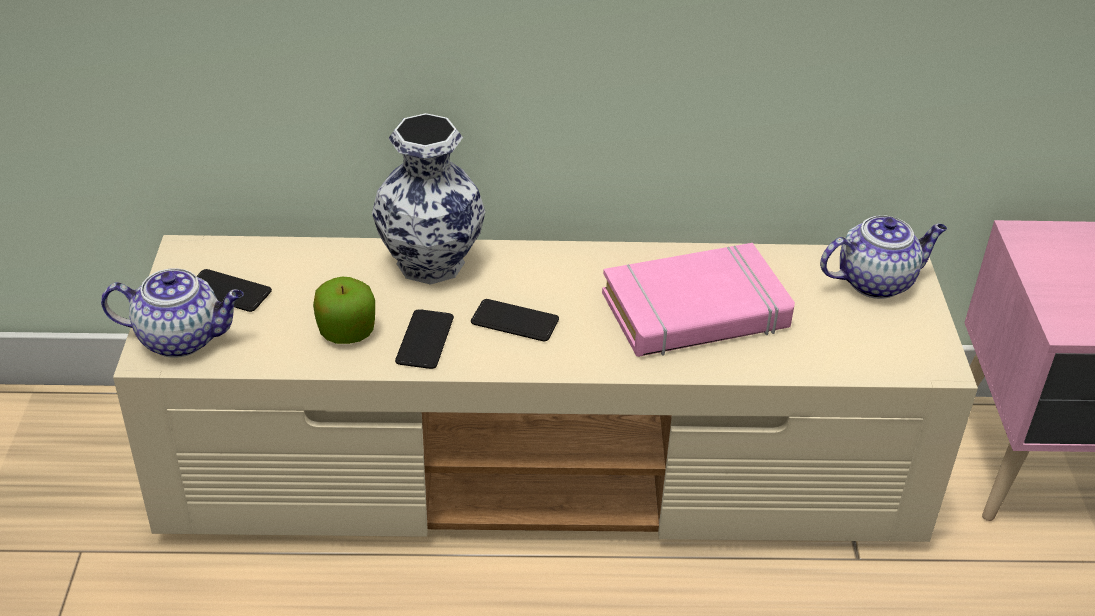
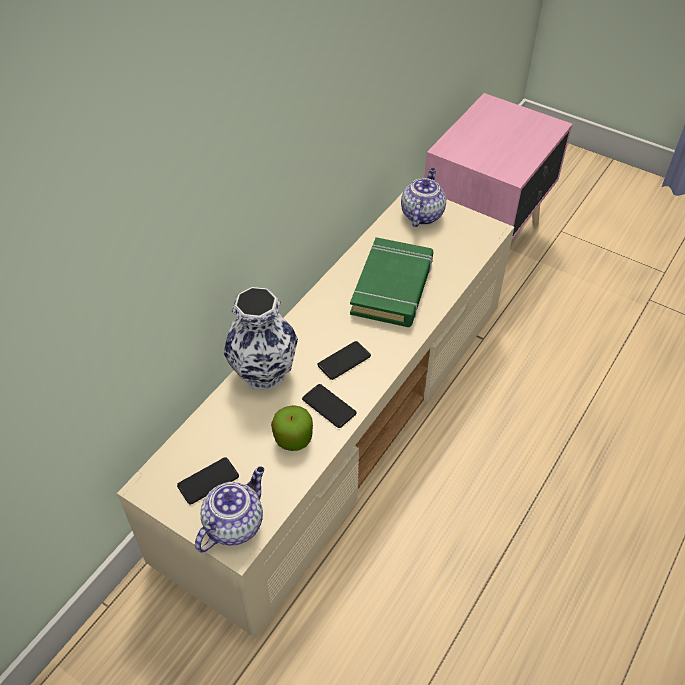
camera: 55 degrees left, 10 degrees up
pink book [602,243,795,357] -> green book [350,237,433,327]

